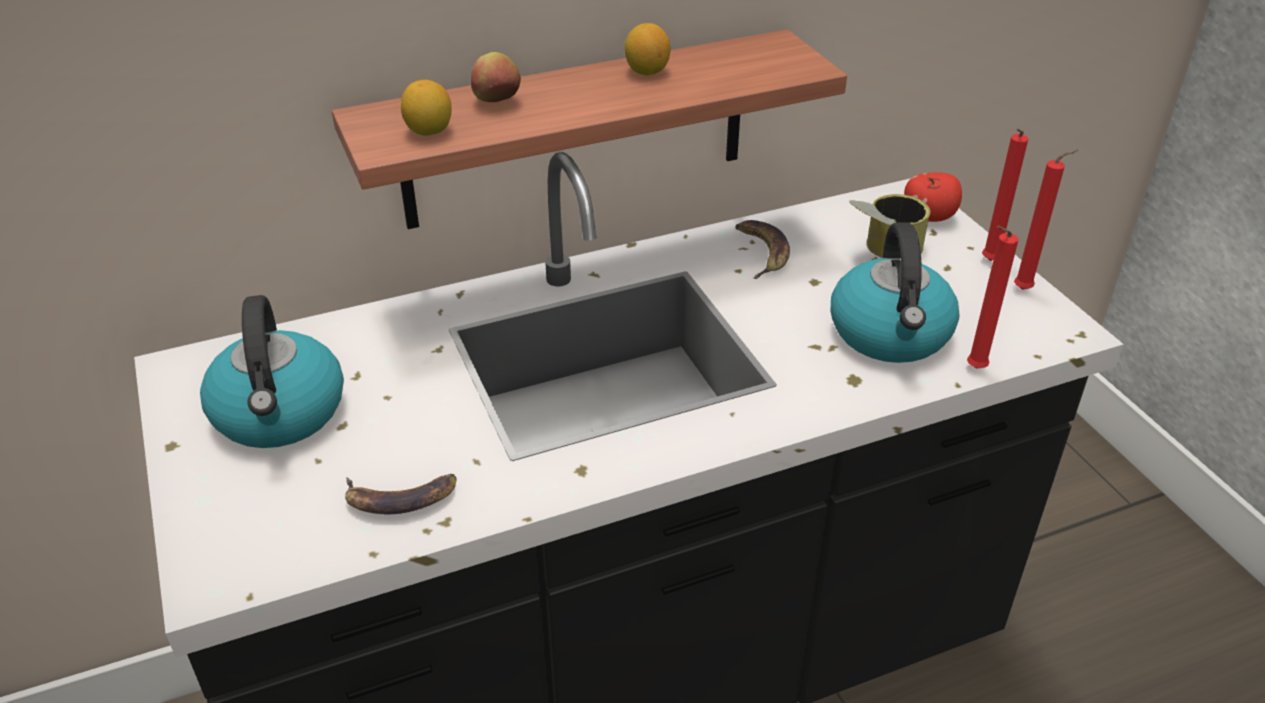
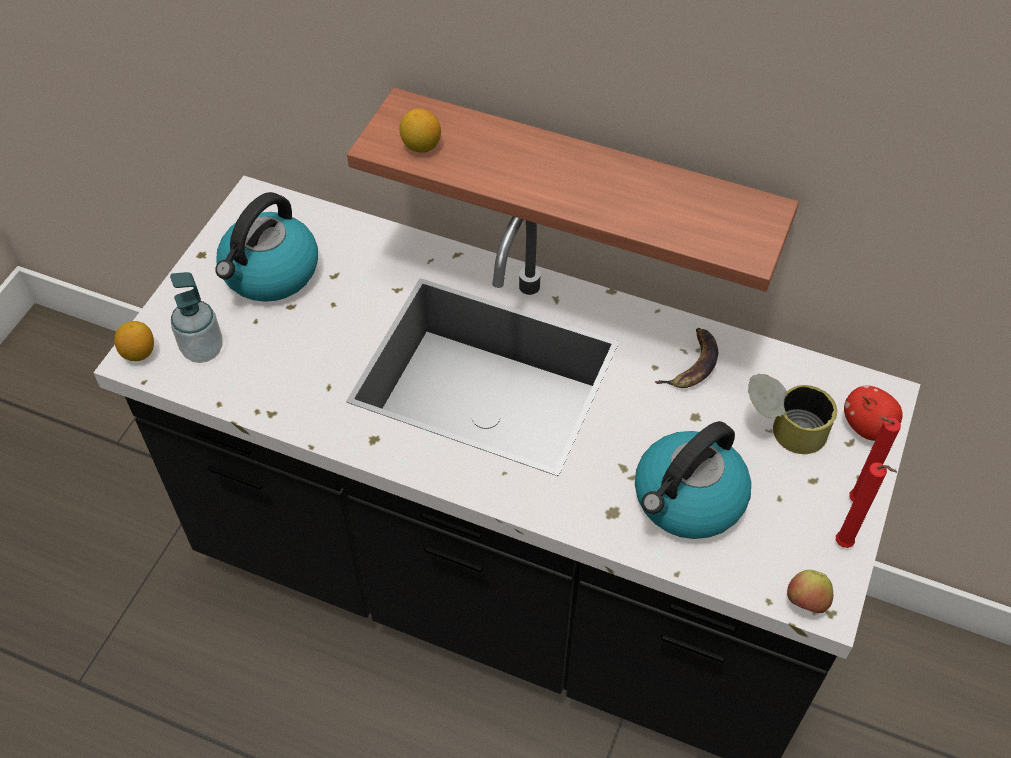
camera: 45 degrees right, 15 degrees up
banana [345,474,457,514] -> none
apple [471,52,521,102] -> apple moved to [787,570,833,613]
lemon [624,23,671,75] -> lemon moved to [114,321,154,362]
red candle [967,226,1019,369] -> none
none -> soap dispenser [170,272,223,363]

